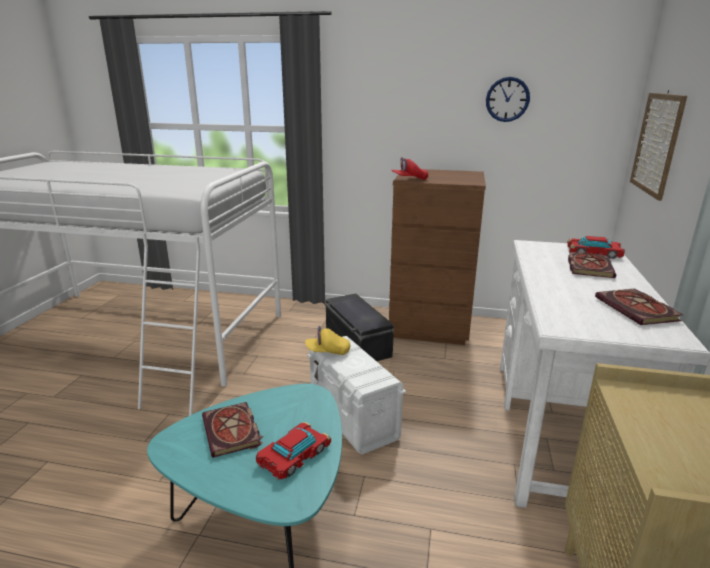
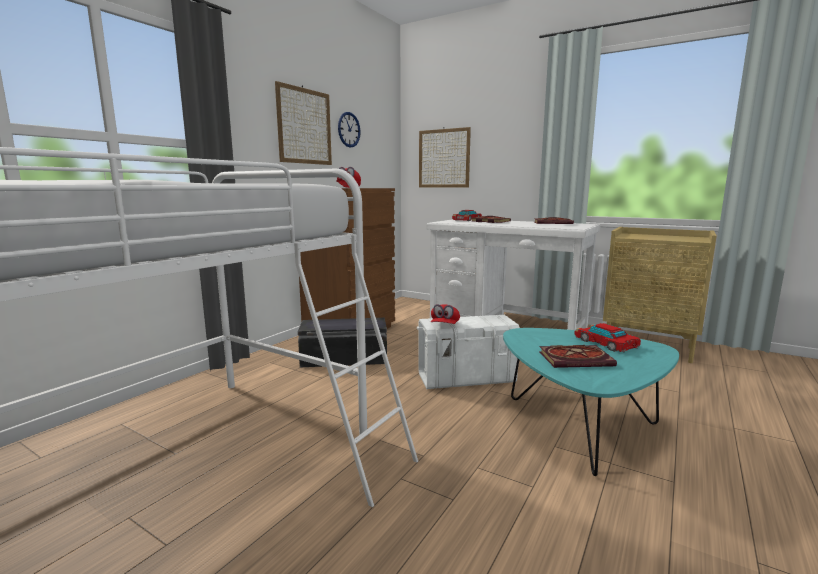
camera: 70 degrees left, 10 degrees down
yellow cap [305,326,350,355] -> red cap [431,304,460,324]
none -> picture [275,81,332,165]

